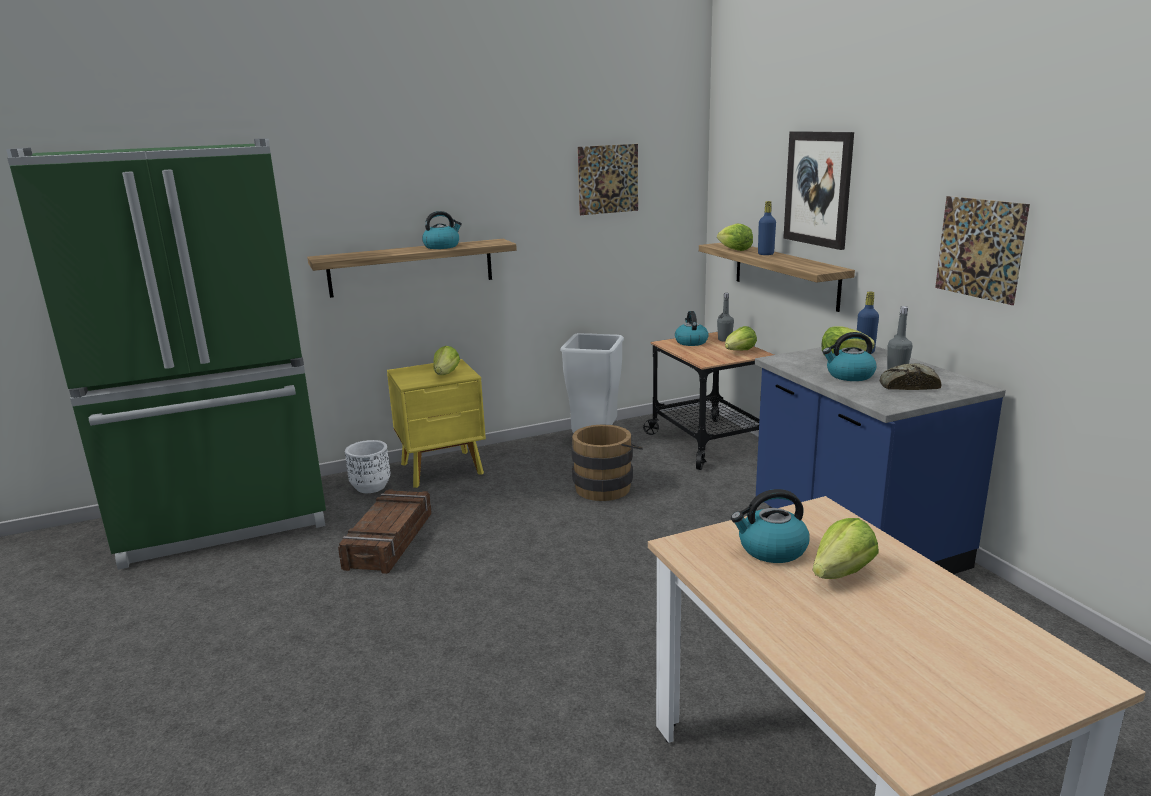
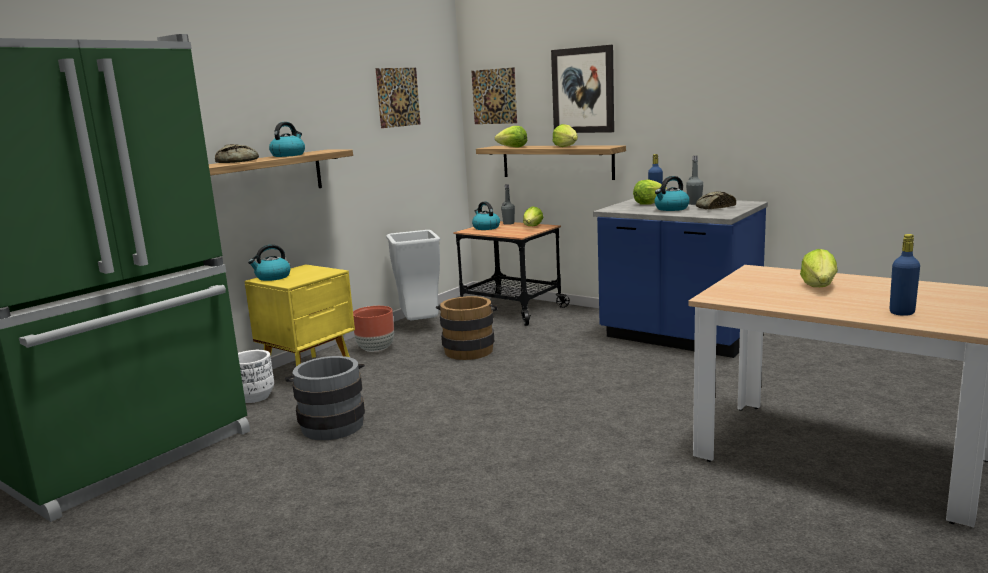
camera: 30 degrees left, 5 degrees down
crate [338,489,432,574] -> grey bucket [285,356,365,440]
lettuce [433,346,460,375] -> lettuce moved to [552,124,578,147]
kettle [731,489,810,563] -> kettle moved to [248,244,291,281]
blue bottle [758,201,776,255] -> blue bottle moved to [890,234,920,316]
picture [935,196,1030,305] -> picture moved to [471,67,517,124]
none -> bread [215,144,259,163]
none -> brown planter [353,306,394,352]

